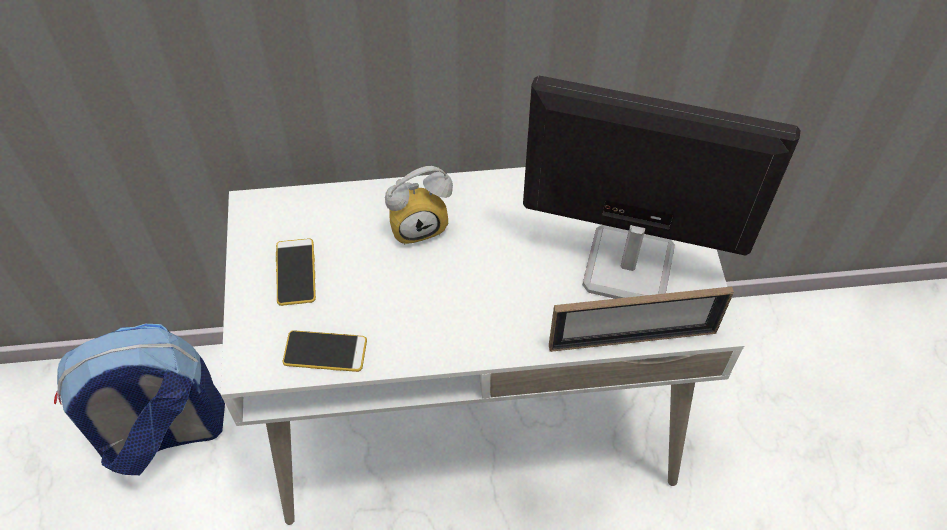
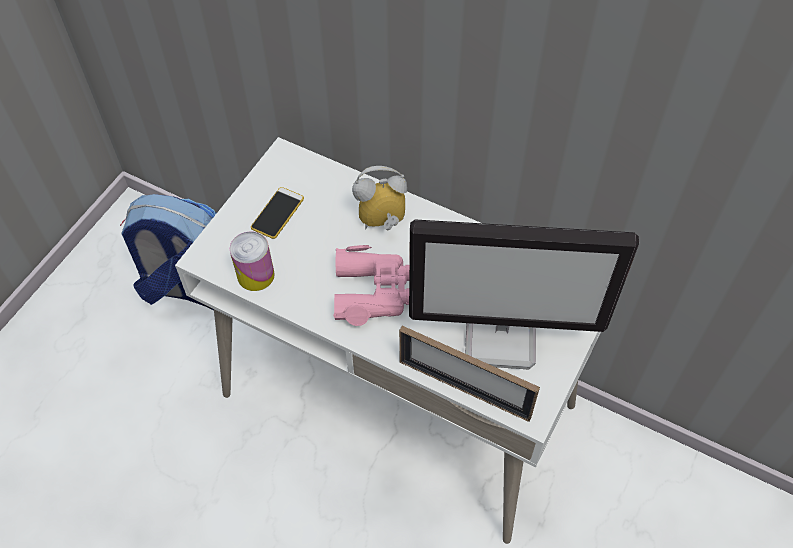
camera: 35 degrees right, 0 degrees up
phone [283,330,367,372] -> can [230,232,275,291]
alarm clock [385,166,453,245] -> alarm clock turned 150 degrees clockwise [352,166,407,230]
monitor [523,75,801,299] -> monitor turned 135 degrees clockwise [409,219,639,370]
none -> pink binoculars [333,245,409,326]

